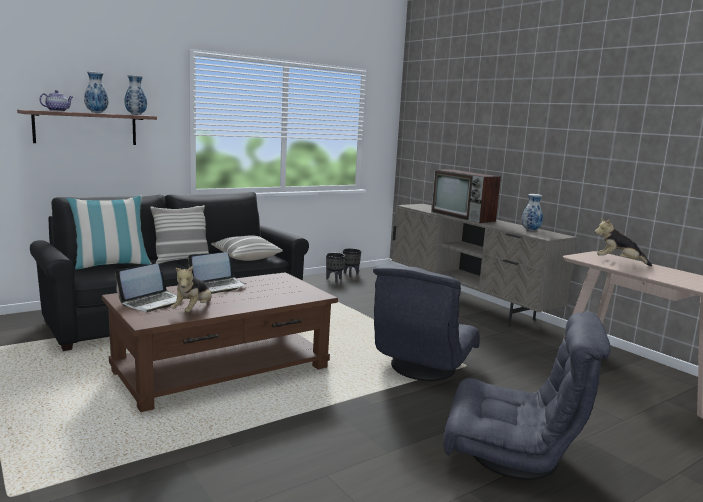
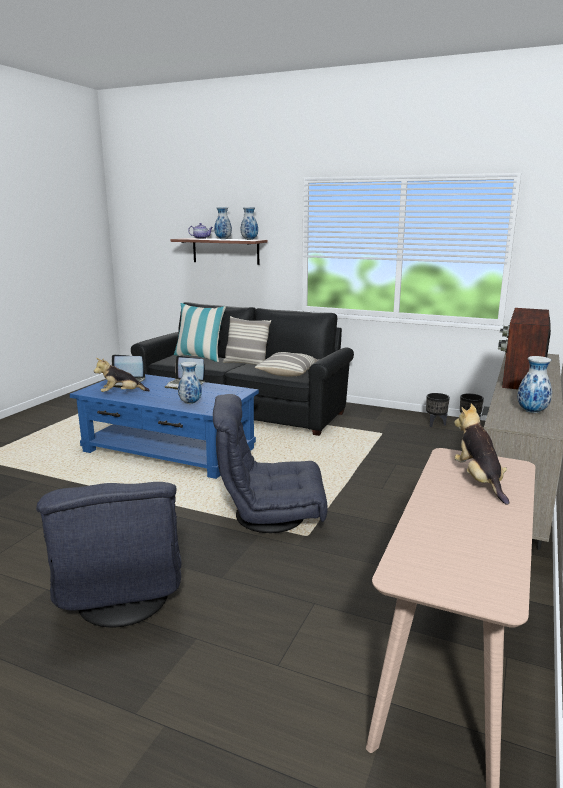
camera: 60 degrees right, 5 degrees up
brown coffee table [102,272,338,412] -> blue coffee table [70,374,259,479]
none -> vase [178,362,202,404]

